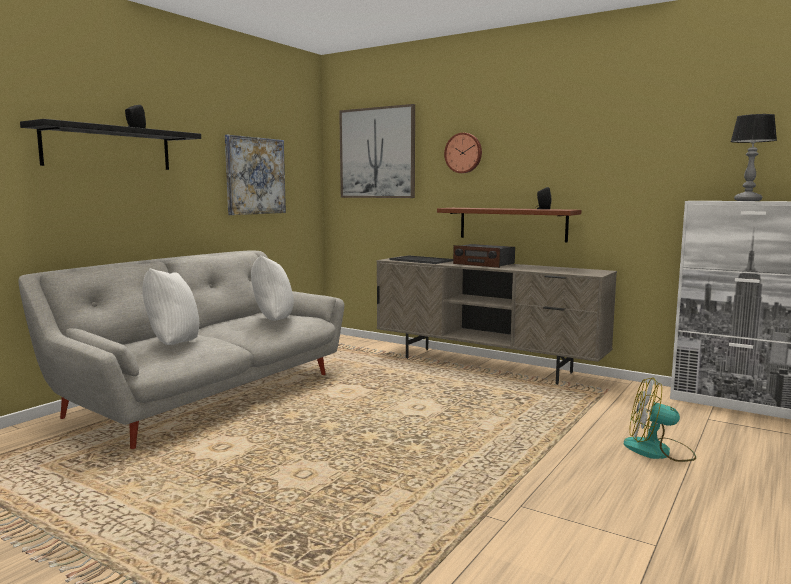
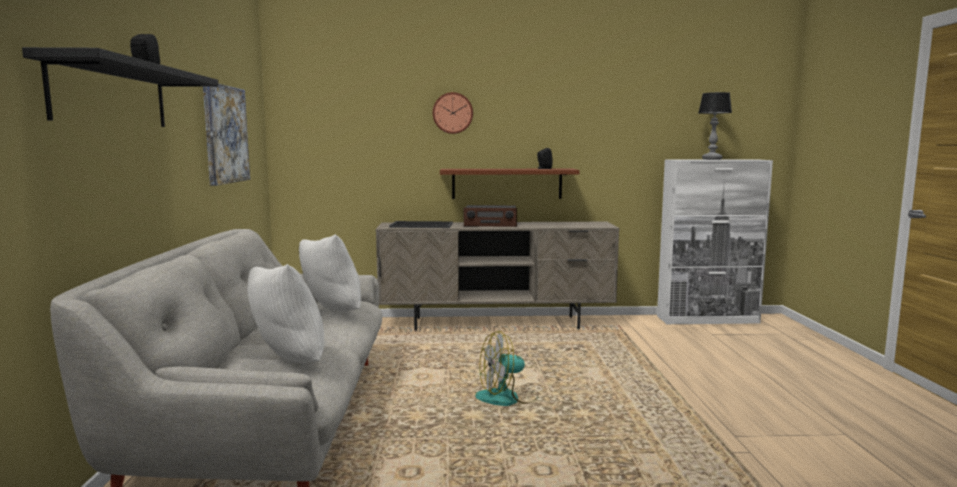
camera: 35 degrees left, 0 degrees up
picture [339,104,415,198] -> none
fan [624,377,696,462] -> fan moved to [475,331,538,406]

